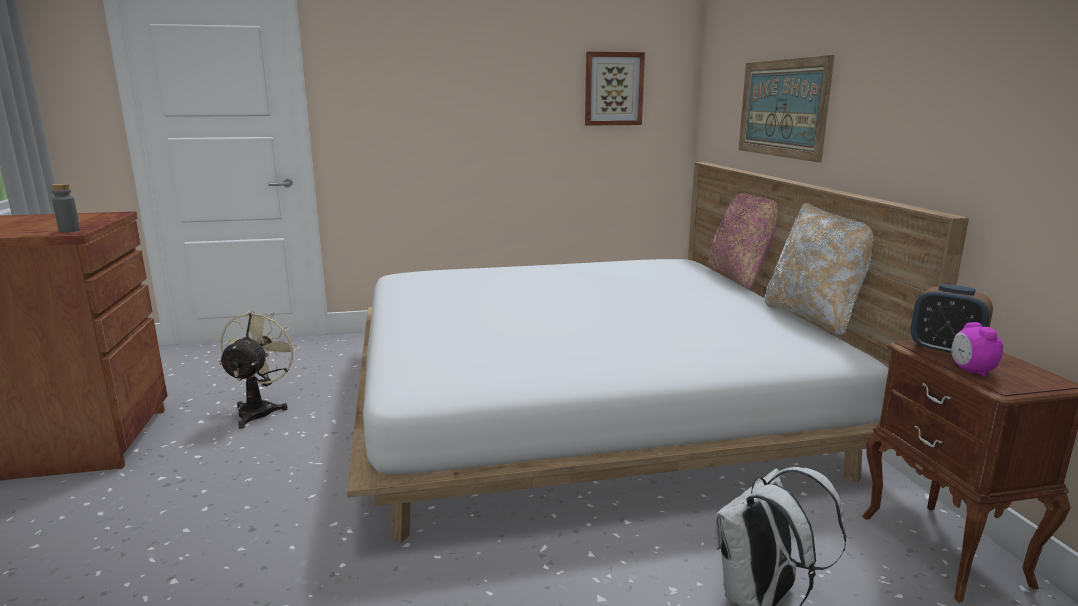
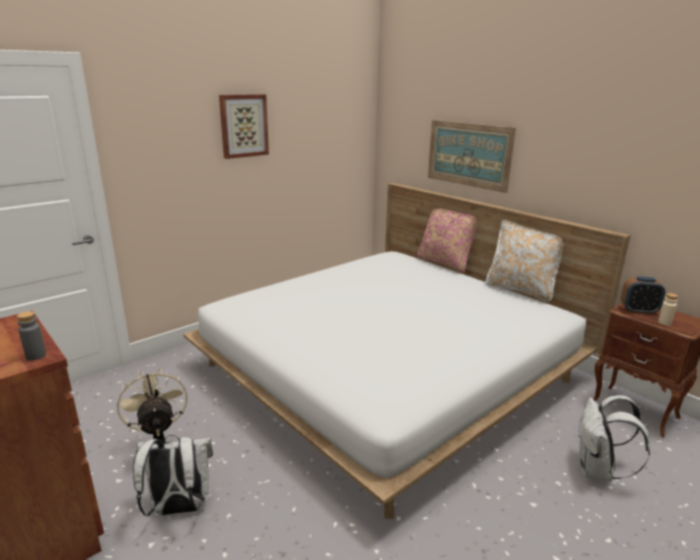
camera: 30 degrees left, 5 degrees up
picture [585,52,645,126] -> picture moved to [219,94,269,159]
alarm clock [951,322,1003,377] -> beige bottle [658,293,678,326]
none -> white backpack [133,435,213,516]

